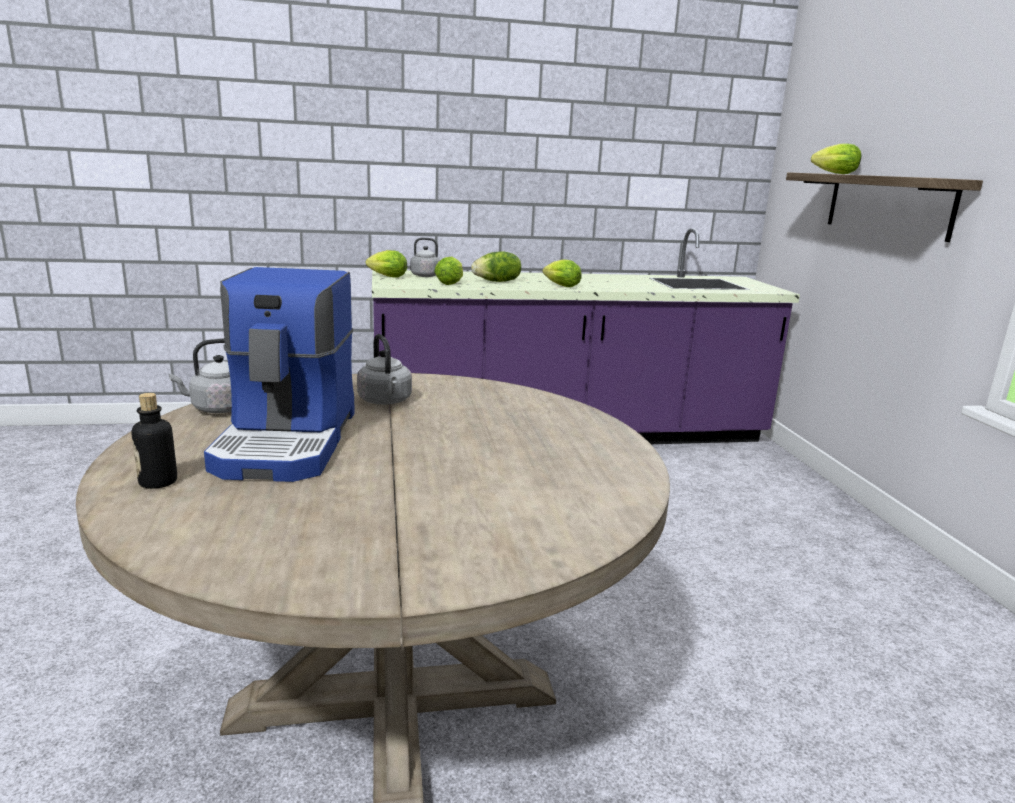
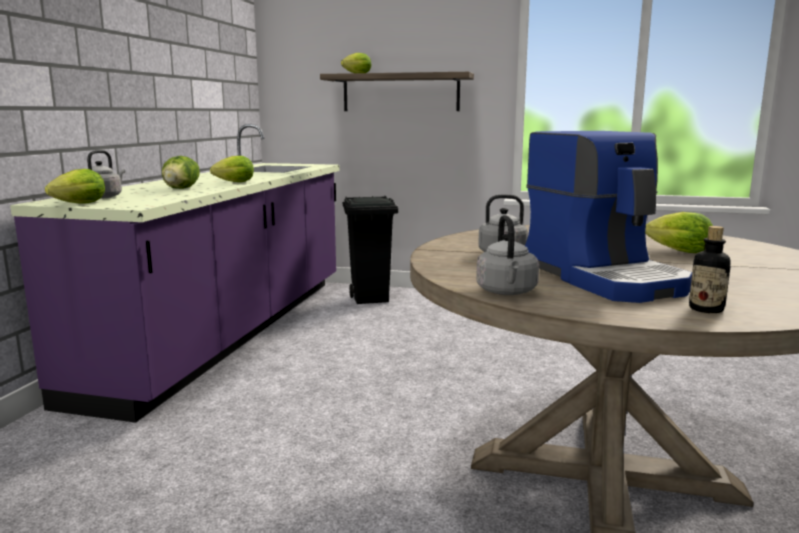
camera: 65 degrees left, 5 degrees down
coffee machine [204,267,355,482] -> coffee machine turned 45 degrees clockwise [525,131,692,303]
lettuce [434,256,463,285] -> lettuce moved to [645,212,713,253]
none -> black trash can [342,196,398,304]

